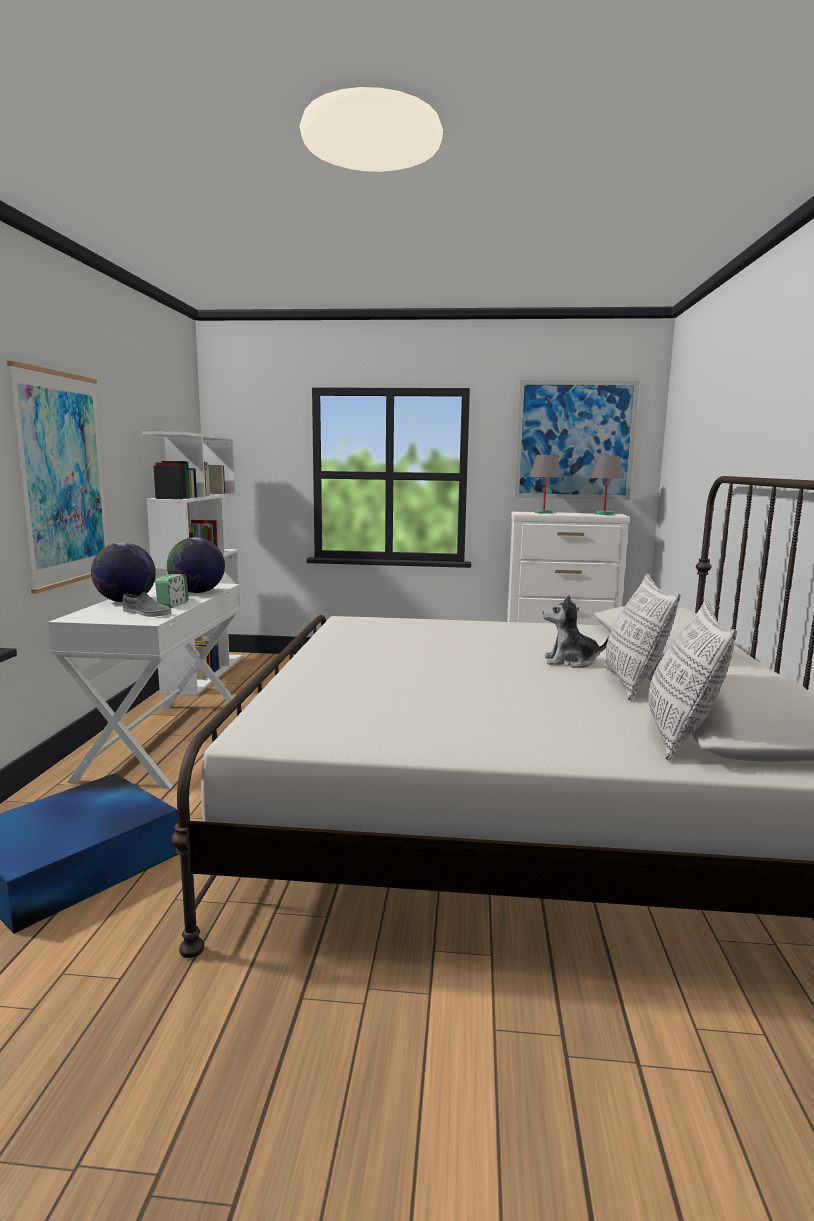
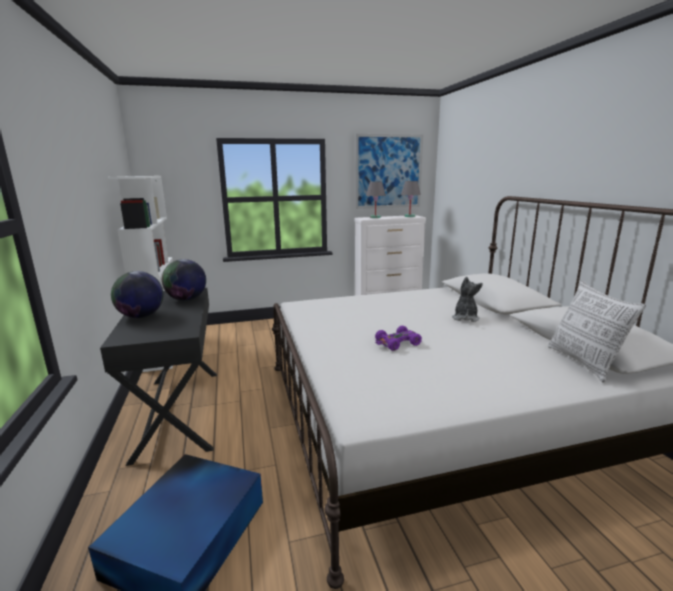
camera: 20 degrees left, 5 degrees up
picture [7,361,108,594] -> none
white desk [48,582,243,789] -> black desk [100,288,217,466]
grey shoe [122,592,171,617] -> none
alarm clock [155,574,189,608] -> none
plush toy [543,595,609,668] -> plush toy turned 120 degrees clockwise [452,276,483,322]
pillow [604,574,681,701] -> none
none -> purple toy car [375,326,422,351]

